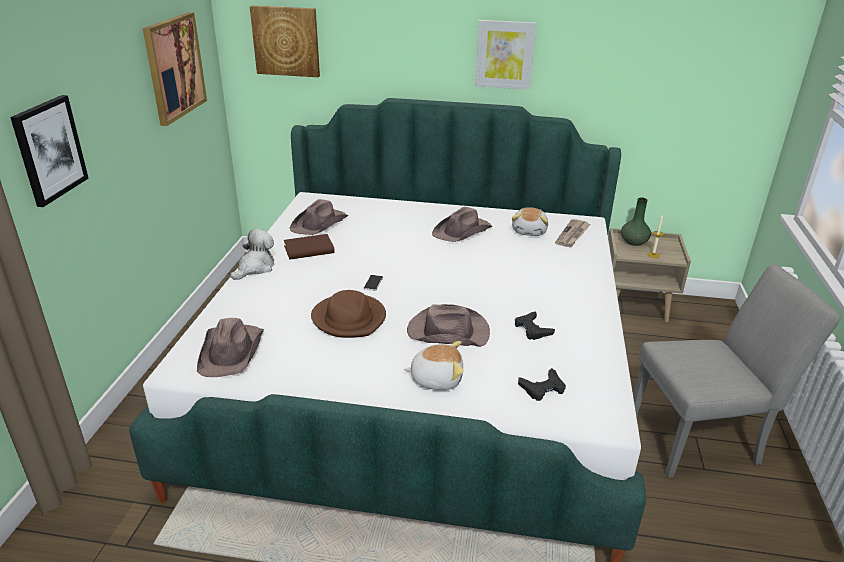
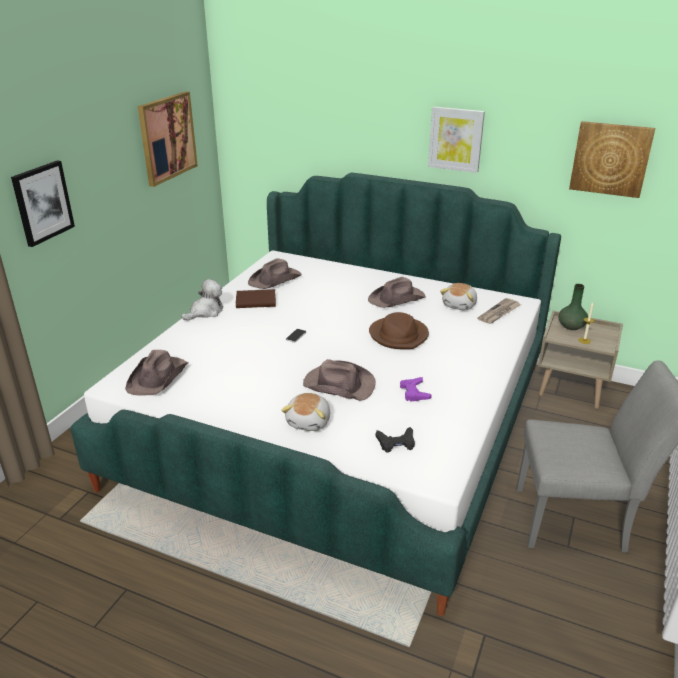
camera: 15 degrees right, 0 degrees up
picture [250,6,320,77] -> picture moved to [569,121,655,198]
brown hat [311,290,386,338] -> brown hat moved to [369,312,429,350]
plush toy [403,341,464,390] -> plush toy turned 90 degrees clockwise [281,393,330,431]
black game controller [515,311,555,340] -> purple game controller [400,377,432,402]

